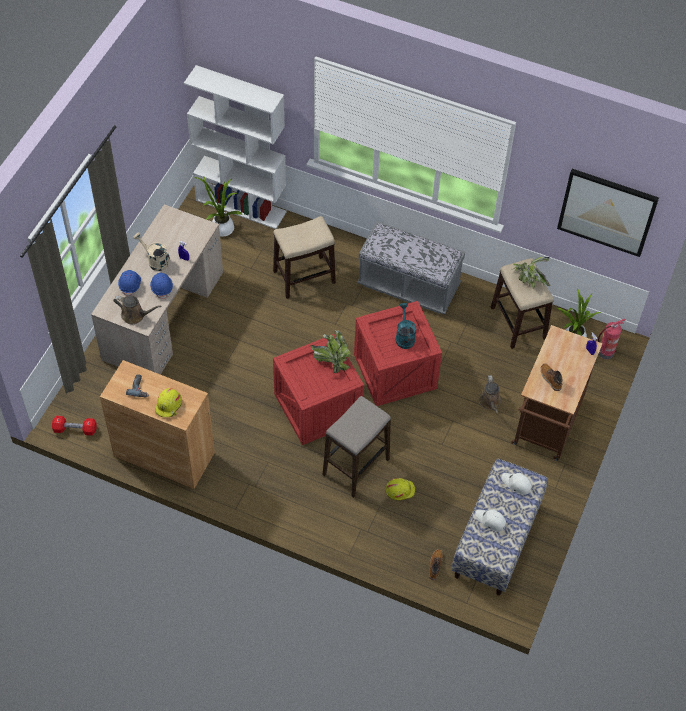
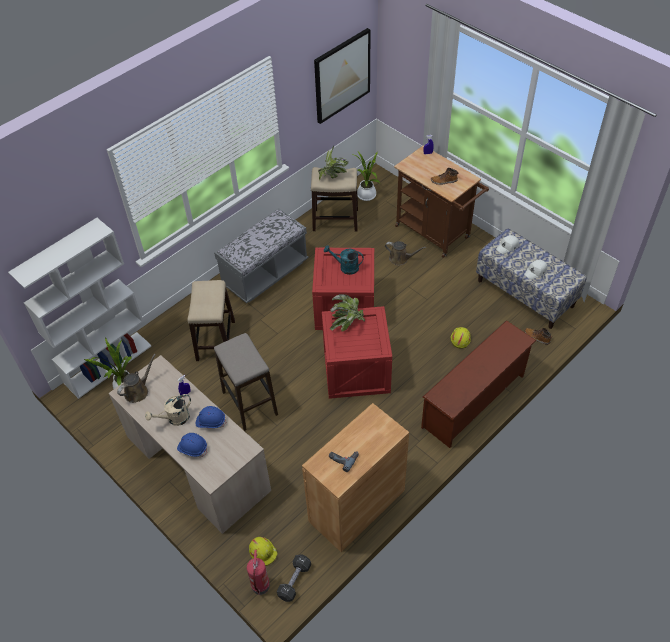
camera: 65 degrees left, 5 degrees down
red dumbbell [52,416,97,436] -> black dumbbell [277,555,311,602]
brown watering can [113,295,161,324] -> brown watering can moved to [117,354,156,403]
yellow hard hat [155,388,182,417] -> yellow hard hat moved to [249,537,278,566]
stool [322,396,391,498] -> stool moved to [214,333,278,431]
fire extinguisher [598,319,626,359] -> fire extinguisher moved to [247,550,270,595]
none -> brown shoe rack [421,320,536,448]

